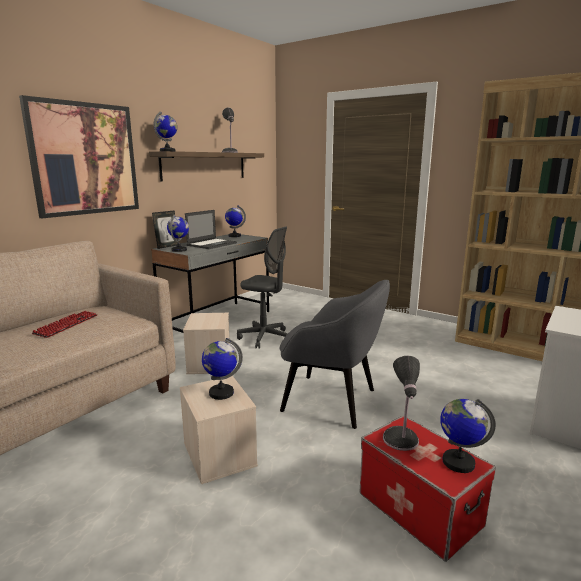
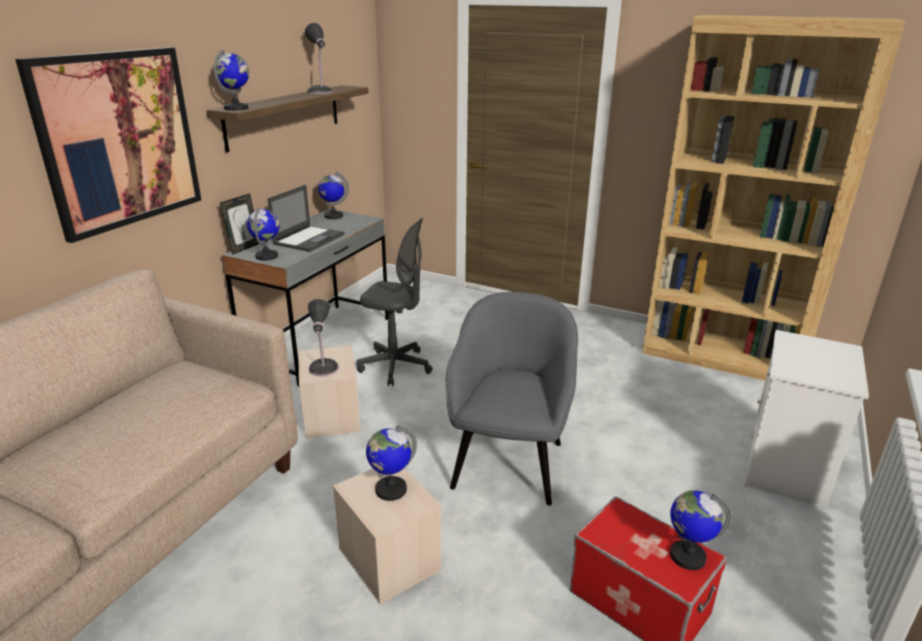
camera: 10 degrees left, 10 degrees up
keyboard [32,311,97,338] -> none
grey armchair [280,280,390,429] -> grey armchair turned 90 degrees counterclockwise [446,292,578,505]
table lamp [383,356,420,451] -> table lamp moved to [308,299,339,376]

